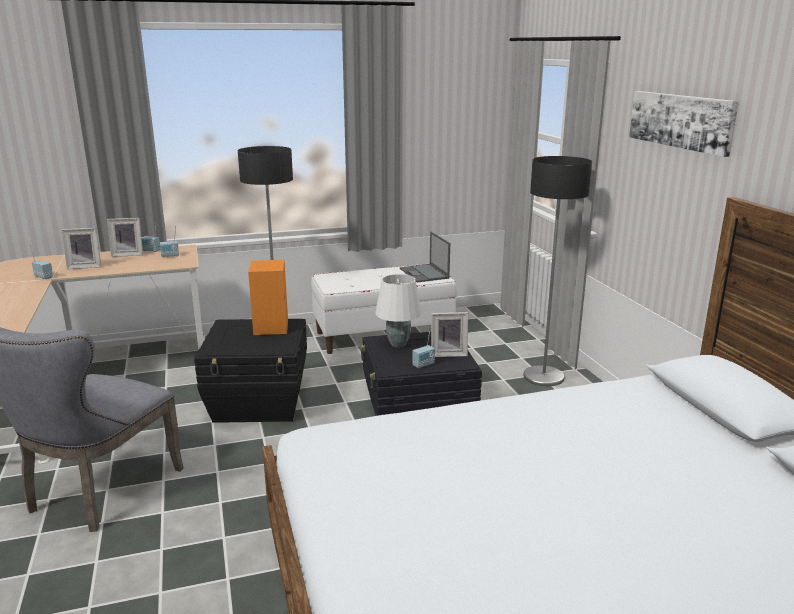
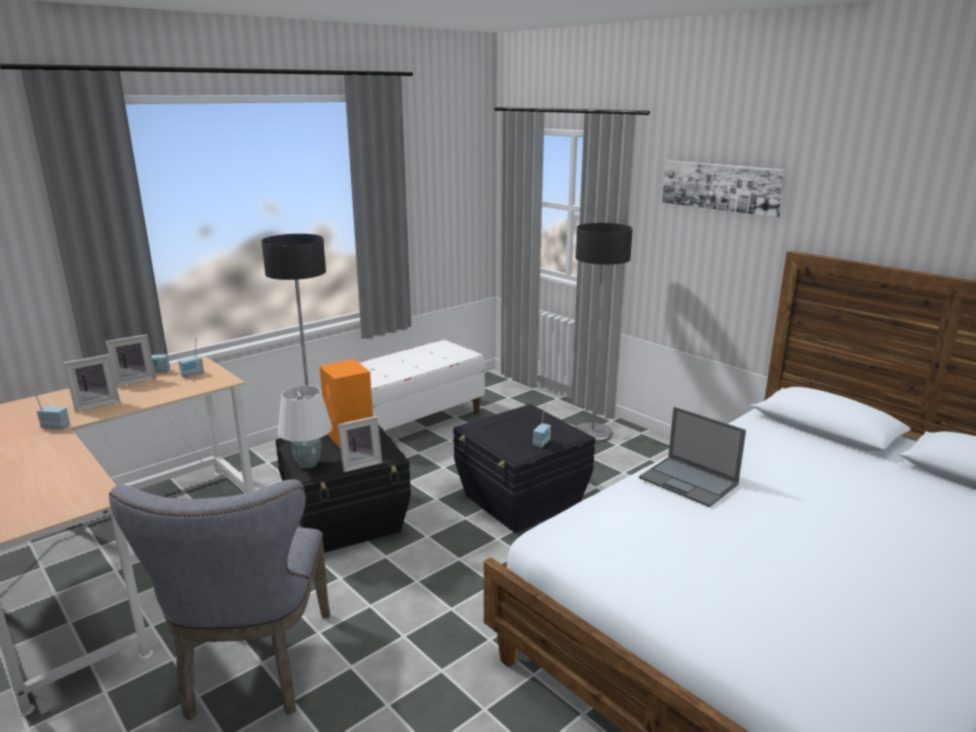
camera: 25 degrees left, 0 degrees up
white table lamp [375,274,422,347] -> white table lamp moved to [278,385,332,469]
laptop [400,232,450,282] -> laptop moved to [639,407,746,507]
picture frame [431,312,468,357] -> picture frame moved to [338,416,382,472]

